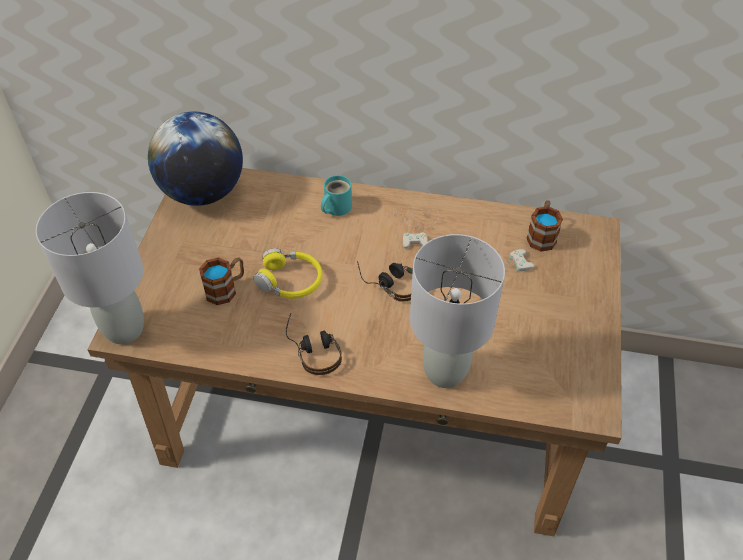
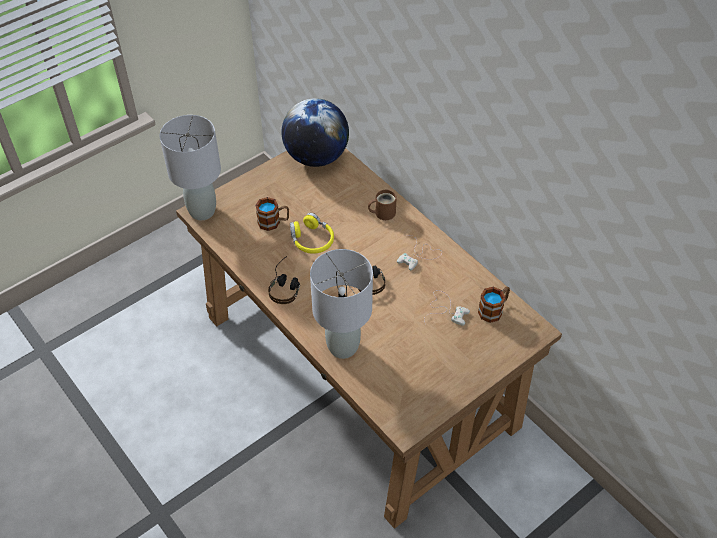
camera: 40 degrees right, 0 degrees up
turquoise mug [321,175,352,216] -> brown mug [368,190,397,220]

